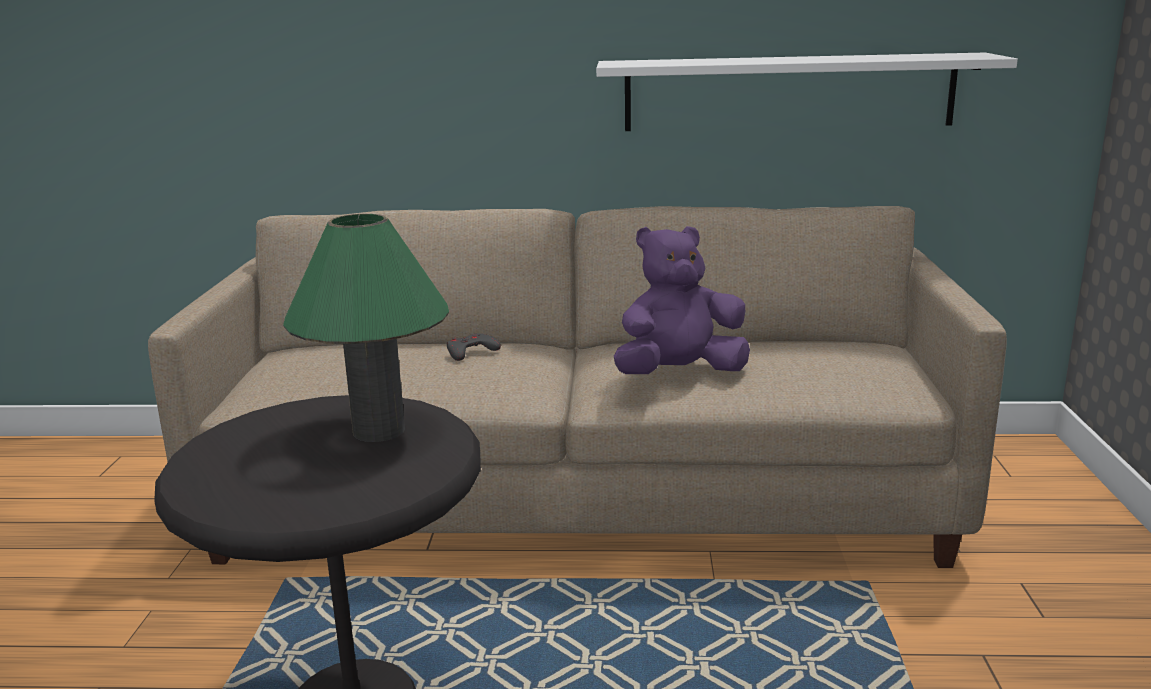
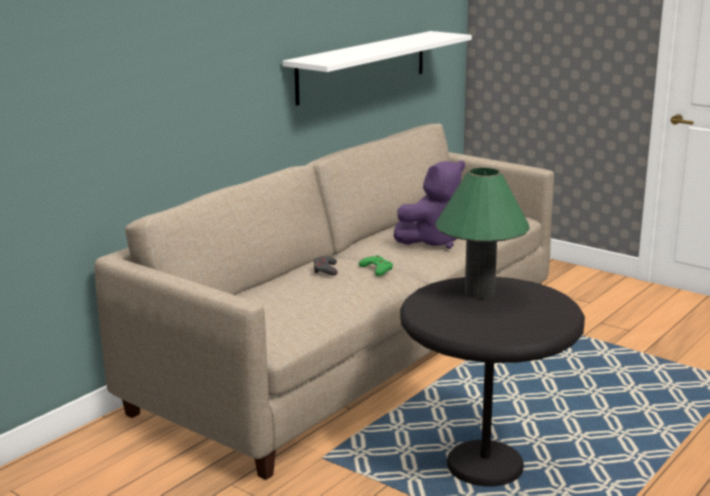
camera: 55 degrees left, 0 degrees up
purple plush toy [614,226,750,374] -> purple plush toy turned 135 degrees counterclockwise [393,161,465,249]
none -> green game controller [359,255,393,276]

